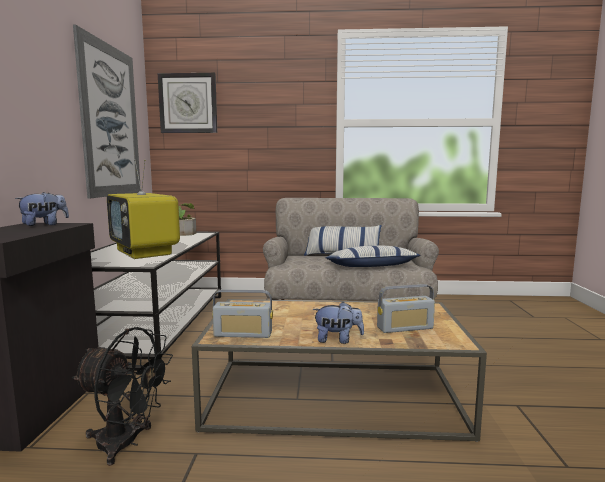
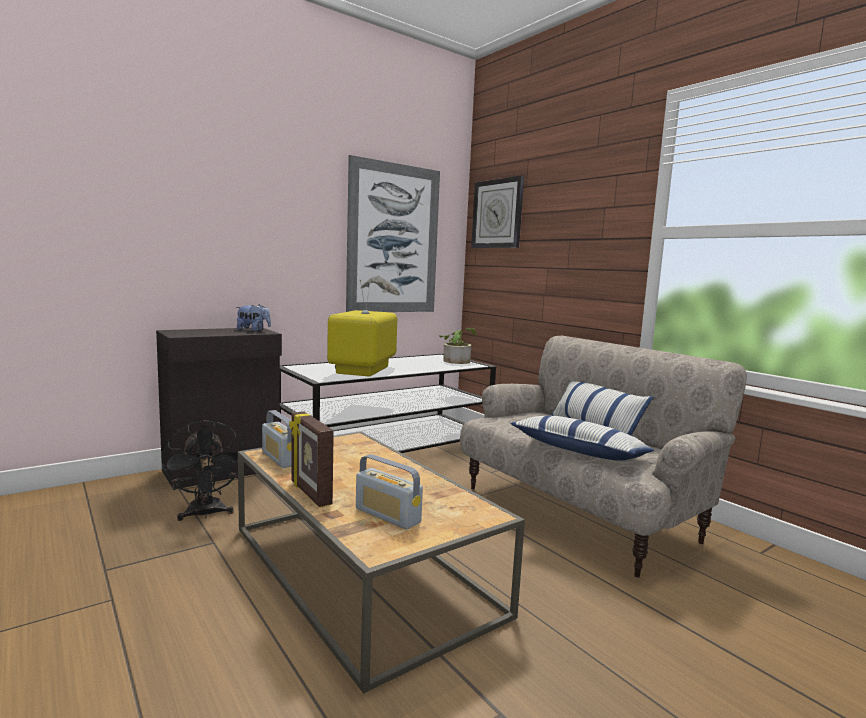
camera: 50 degrees right, 0 degrees up
plush toy [313,302,364,344] -> picture frame [289,411,334,507]

